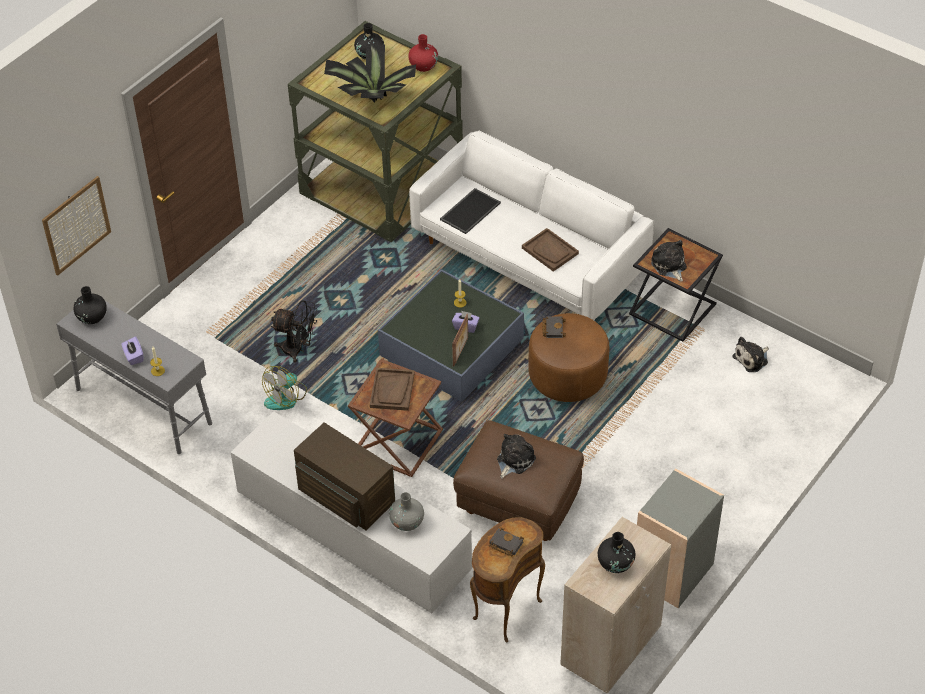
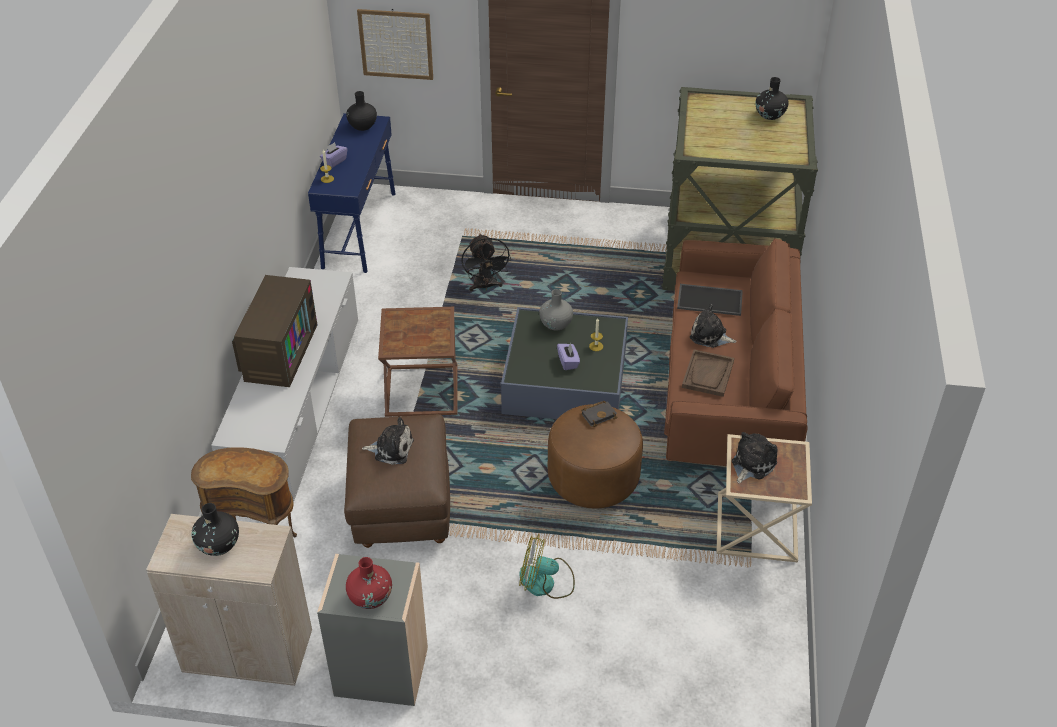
camera: 60 degrees right, 5 degrees down
grey console table [56,301,212,454] -> blue console table [308,113,395,273]
fan [262,366,307,410] -> fan moved to [519,534,575,599]
potted plant [324,44,416,103] -> none
brown tray [370,368,415,411] -> none
grey vase [389,492,424,531] -> grey vase moved to [539,289,573,330]
red vase [408,34,438,72] -> red vase moved to [346,557,392,609]
white sofa [409,131,654,320] -> brown sofa [664,238,808,466]
picture frame [452,314,468,367] -> none
black book [489,527,524,557] -> none
black side table [629,228,723,342] -> beige side table [716,434,812,562]
plush toy [732,337,769,372] -> plush toy moved to [690,304,737,348]

